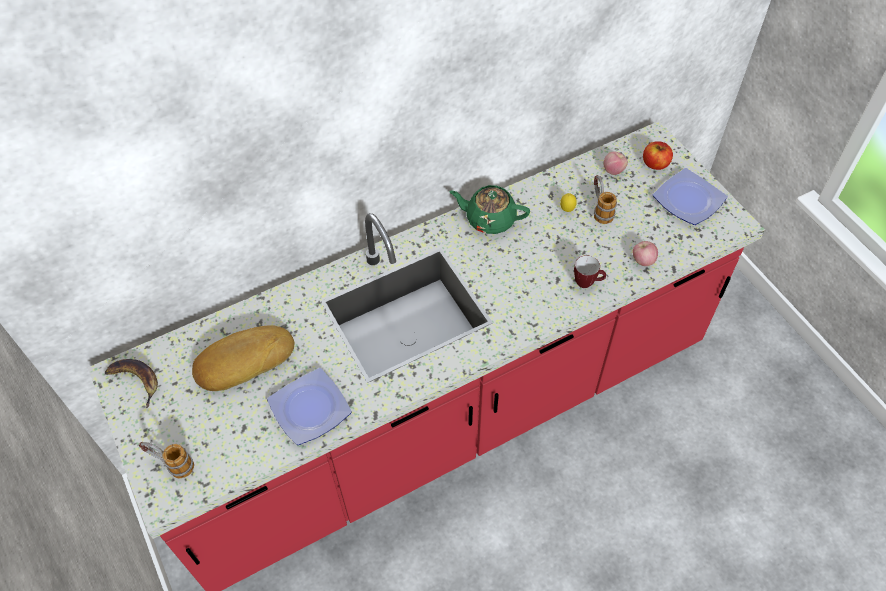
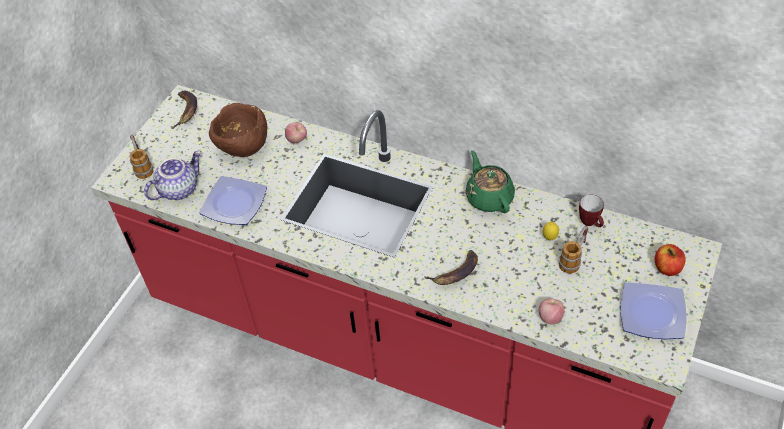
camera: 55 degrees right, 5 degrees down
bread [192,325,294,391] -> brown bowl [209,103,267,157]
mug [574,255,606,288] -> mug moved to [579,194,604,227]
apple [604,151,628,175] -> apple moved to [285,122,307,143]
none -> teapot [144,151,201,200]
none -> banana [424,250,478,285]

